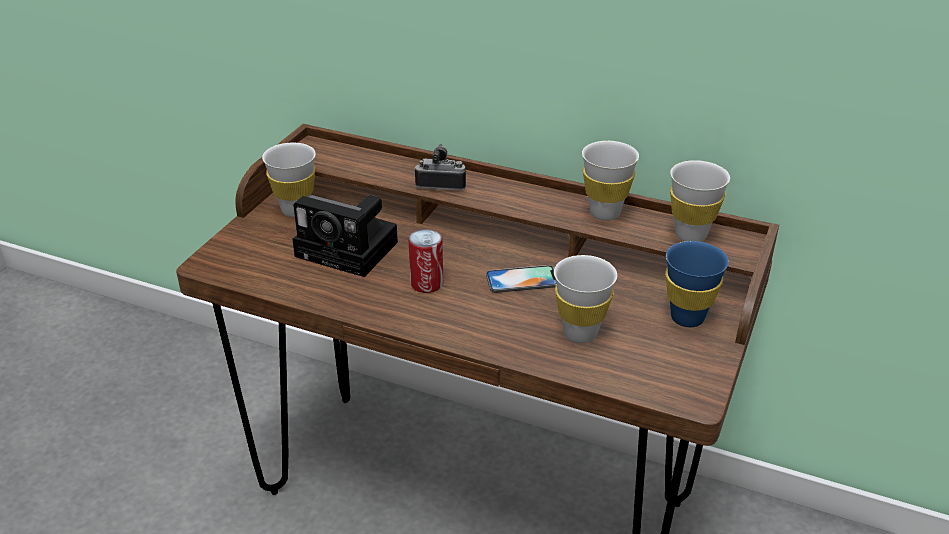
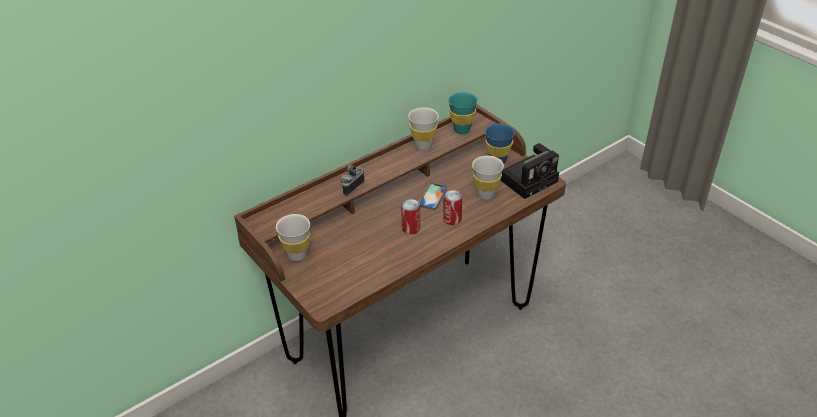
camera: 60 degrees left, 5 degrees up
camera [292,195,398,277] -> camera moved to [500,143,559,199]
white cup [670,160,730,242] -> turquoise cup [448,92,478,134]
none -> can [443,190,462,225]

